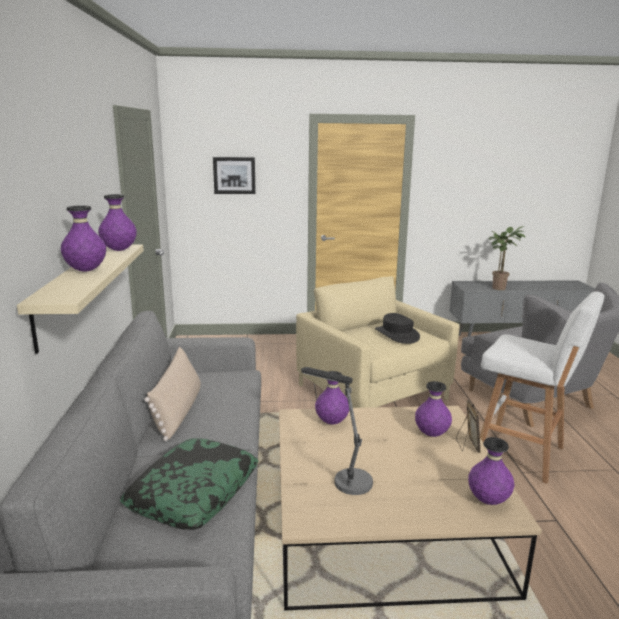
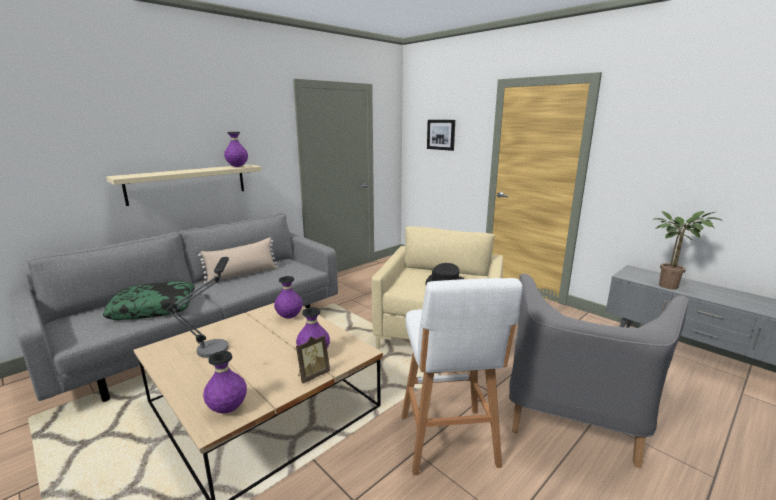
camera: 50 degrees right, 0 degrees up
purple vase [61,205,106,272] -> none

